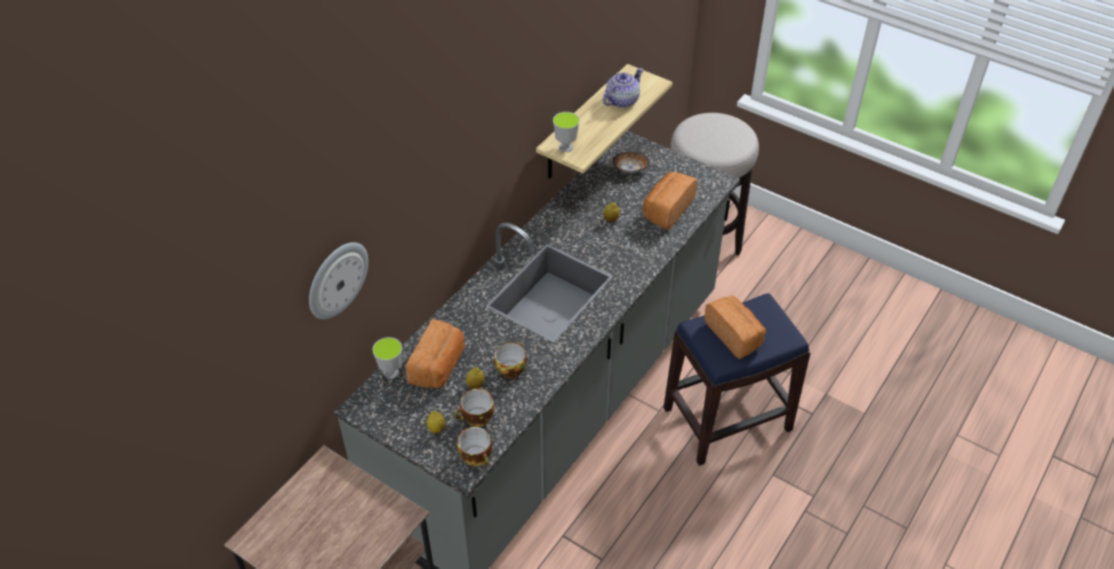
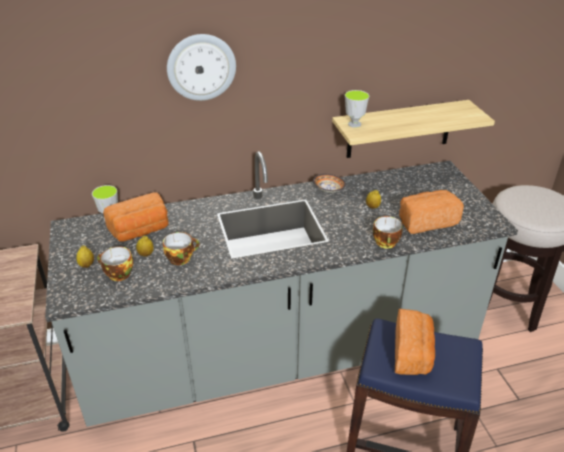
camera: 40 degrees right, 10 degrees down
wall clock [309,242,368,319] -> wall clock moved to [167,34,236,101]
cup [457,427,493,466] -> cup moved to [373,216,403,249]
teapot [603,68,643,108] -> none
bowl [612,152,649,173] -> bowl moved to [313,174,346,193]

